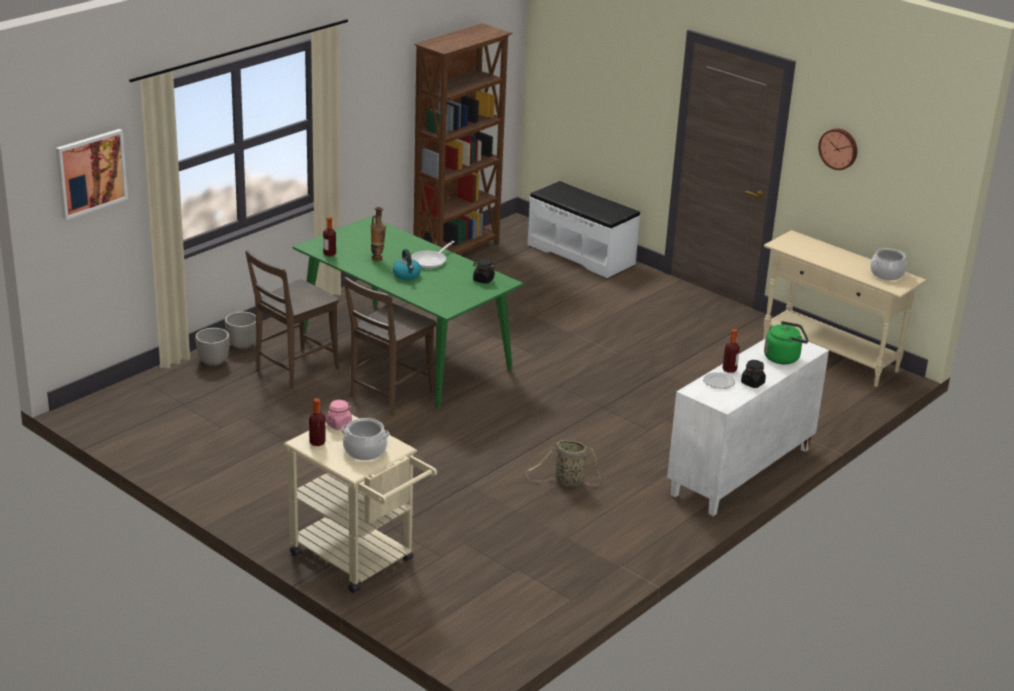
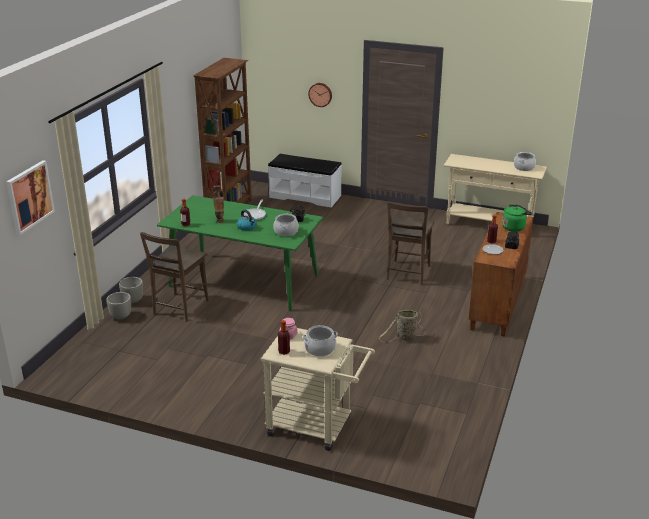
camera: 20 degrees left, 0 degrees up
brown chair [343,277,436,416] -> brown chair moved to [387,202,434,285]
white cabinet [667,339,829,516] -> brown cabinet [469,212,534,337]
wall clock [818,128,857,170] -> wall clock moved to [308,83,332,107]
none -> cooking pot [273,214,299,236]

